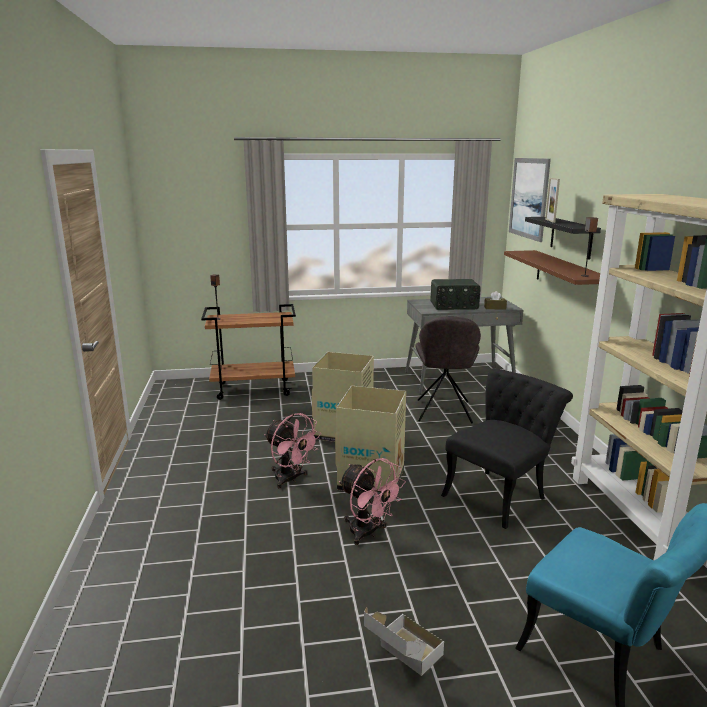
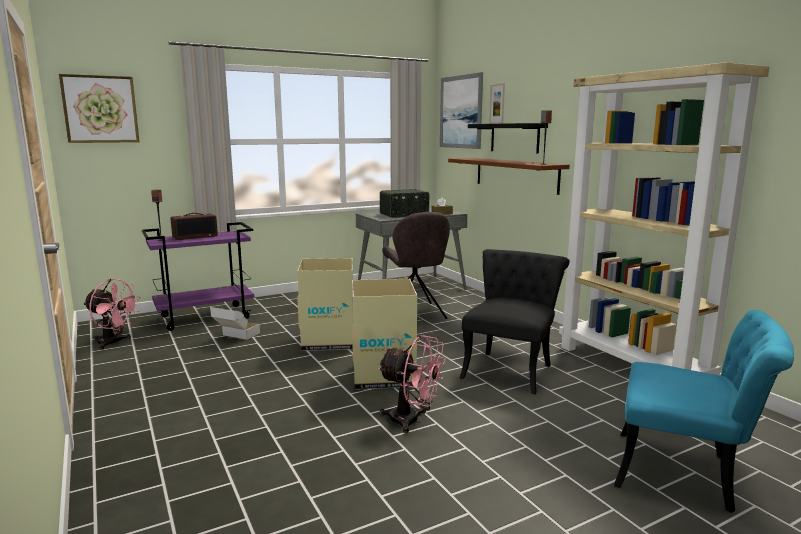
camera: 20 degrees left, 5 degrees down
brown cart [201,304,296,400] -> purple cart [142,222,254,331]
pink fan [264,413,321,488] -> pink fan moved to [83,279,141,350]
cardboard box [364,607,444,676] -> cardboard box moved to [210,307,260,340]
none -> picture [59,74,140,143]
none -> radio [171,213,218,240]

